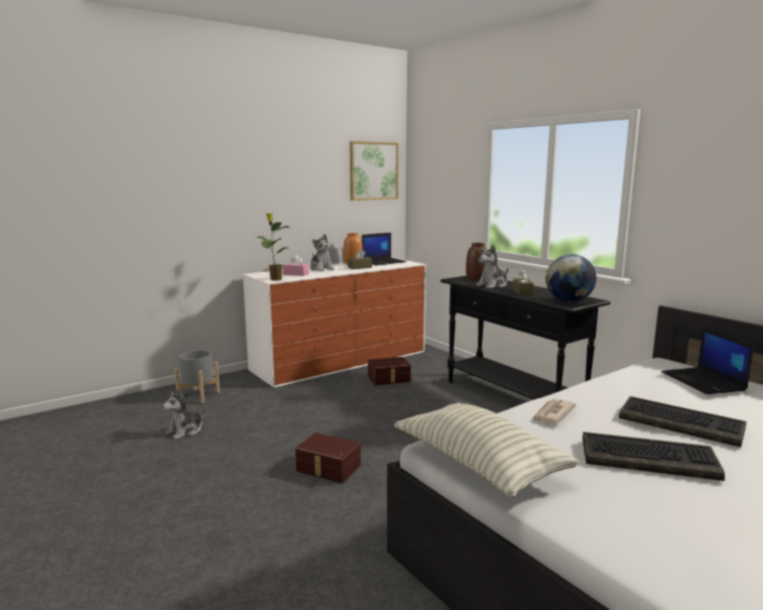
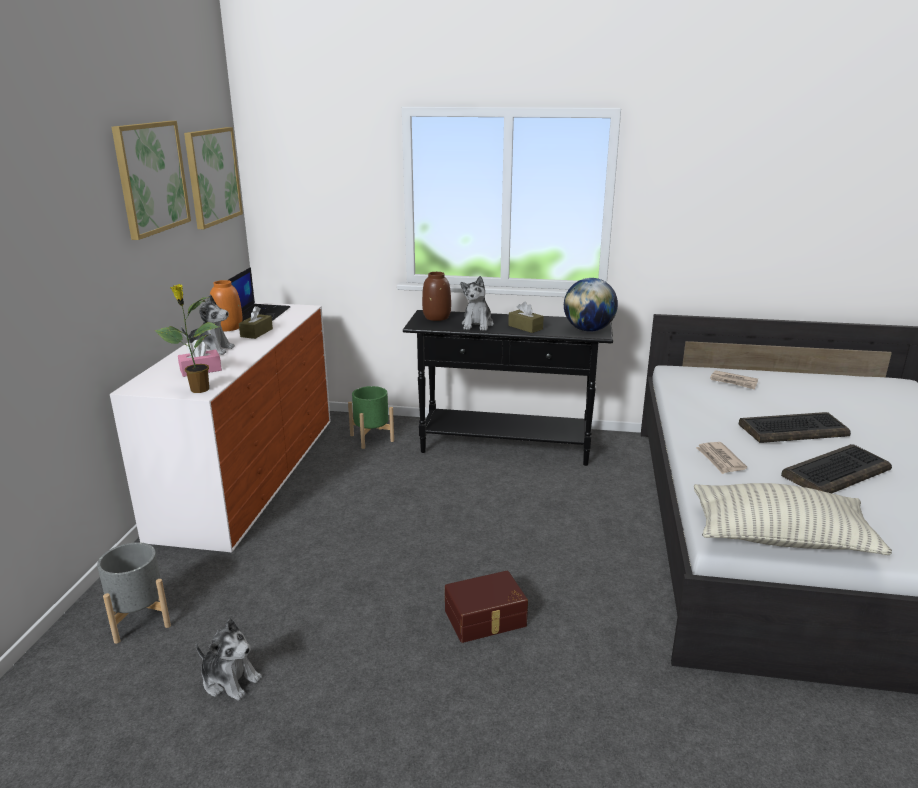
camera: 45 degrees left, 10 degrees up
plush toy [162,390,206,440] -> plush toy turned 60 degrees counterclockwise [196,618,262,701]
brown storage box [368,357,411,385] -> none
laptop [661,327,754,394] -> newspaper [710,370,758,390]
none -> picture [112,121,191,240]
none -> green planter [348,386,394,449]

